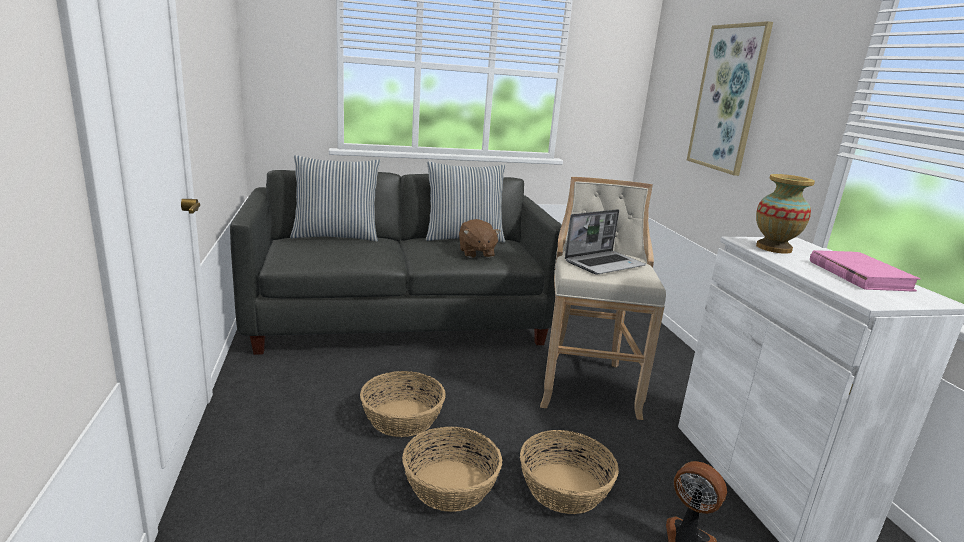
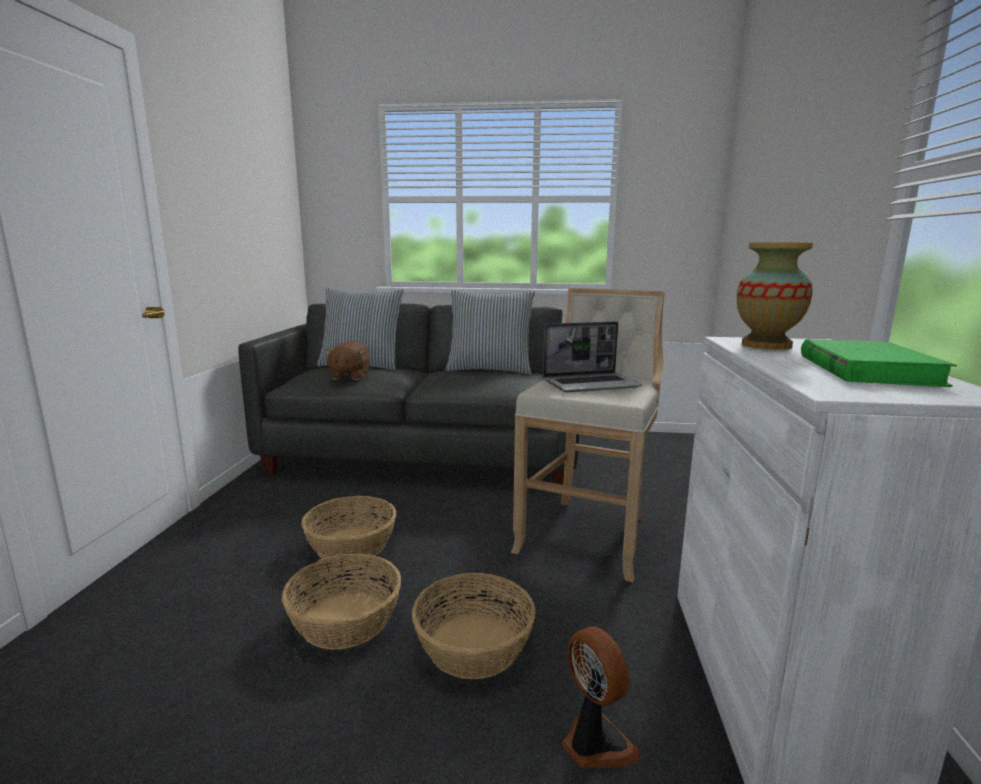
camera: 20 degrees right, 5 degrees down
brown plush toy [459,219,501,258] -> brown plush toy moved to [325,341,370,380]
picture [687,21,773,176] -> none
pink book [810,250,921,291] -> green book [801,339,957,387]

